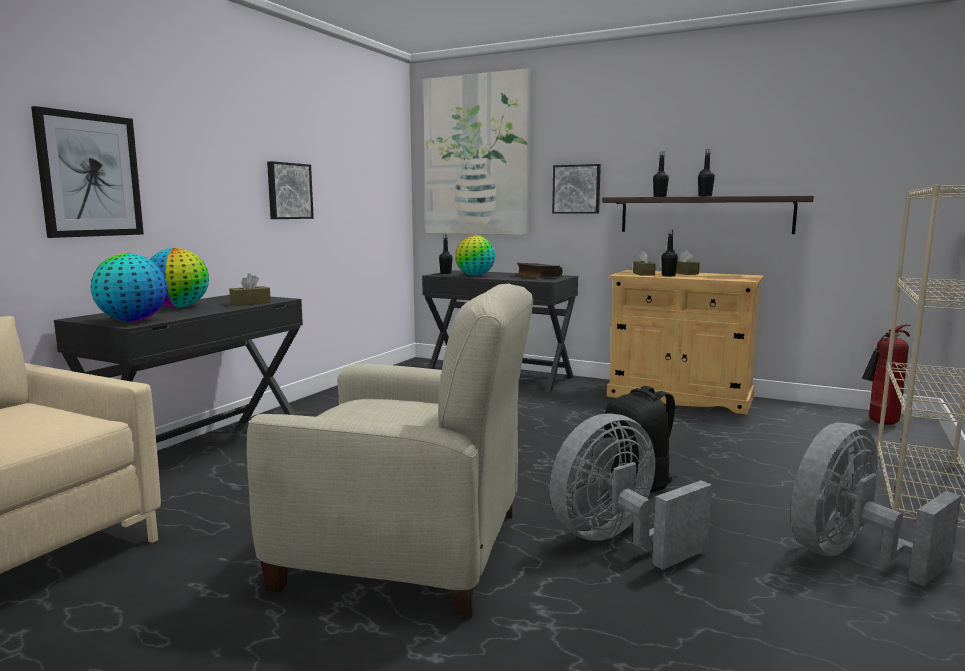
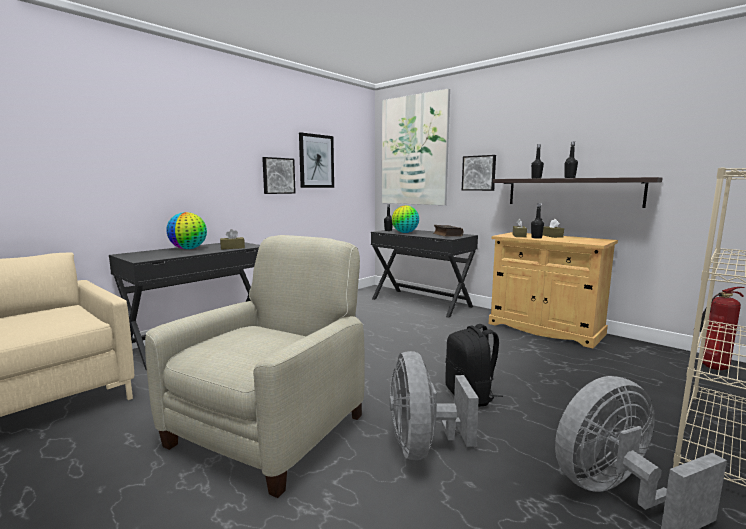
camera: 15 degrees right, 0 degrees up
picture [31,106,144,238] -> picture moved to [299,132,334,188]
globe [91,253,167,321] -> none
beige armchair [247,284,534,619] -> beige armchair turned 90 degrees counterclockwise [145,235,365,498]
grey fan [550,414,712,570] -> grey fan turned 75 degrees counterclockwise [389,351,479,460]

